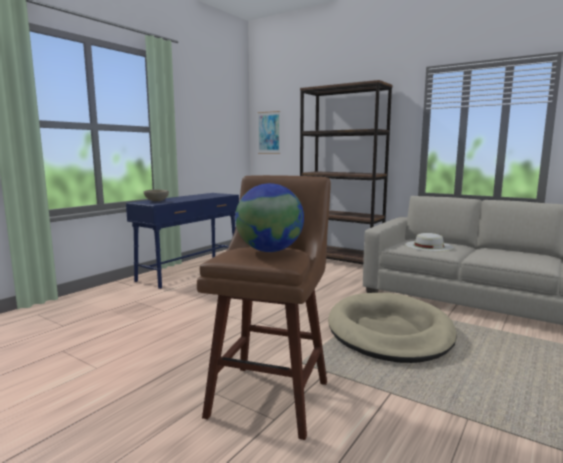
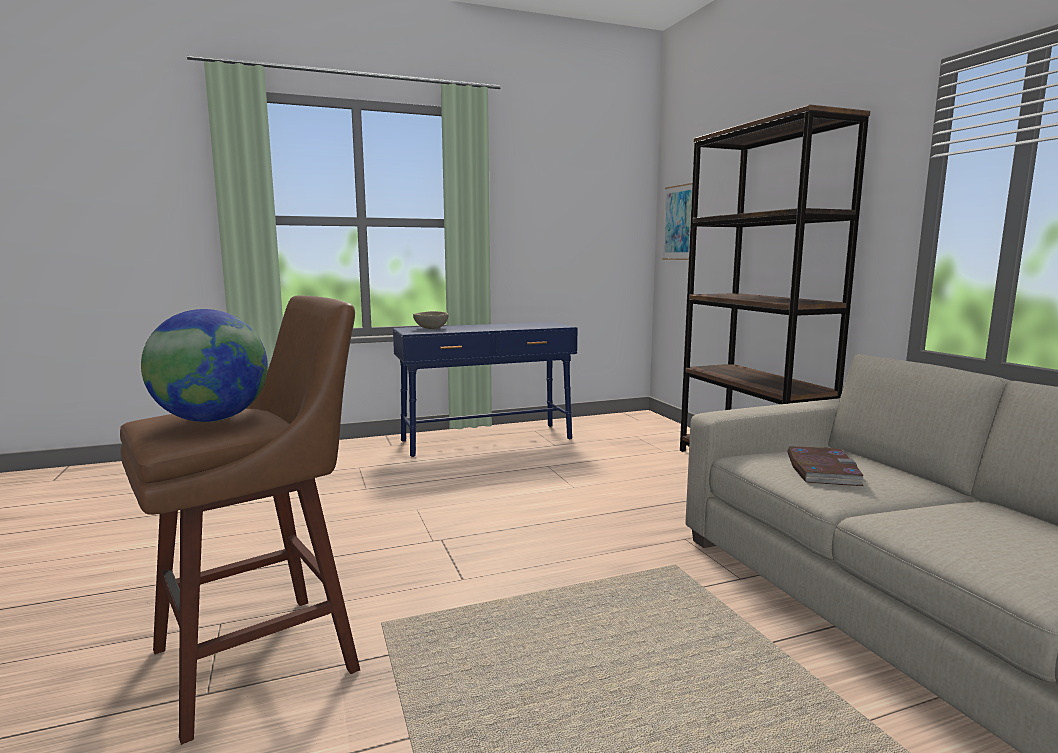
camera: 35 degrees right, 0 degrees up
beige dog bed [328,293,457,363] -> none
white hat [405,233,454,251] -> book [788,446,866,486]

